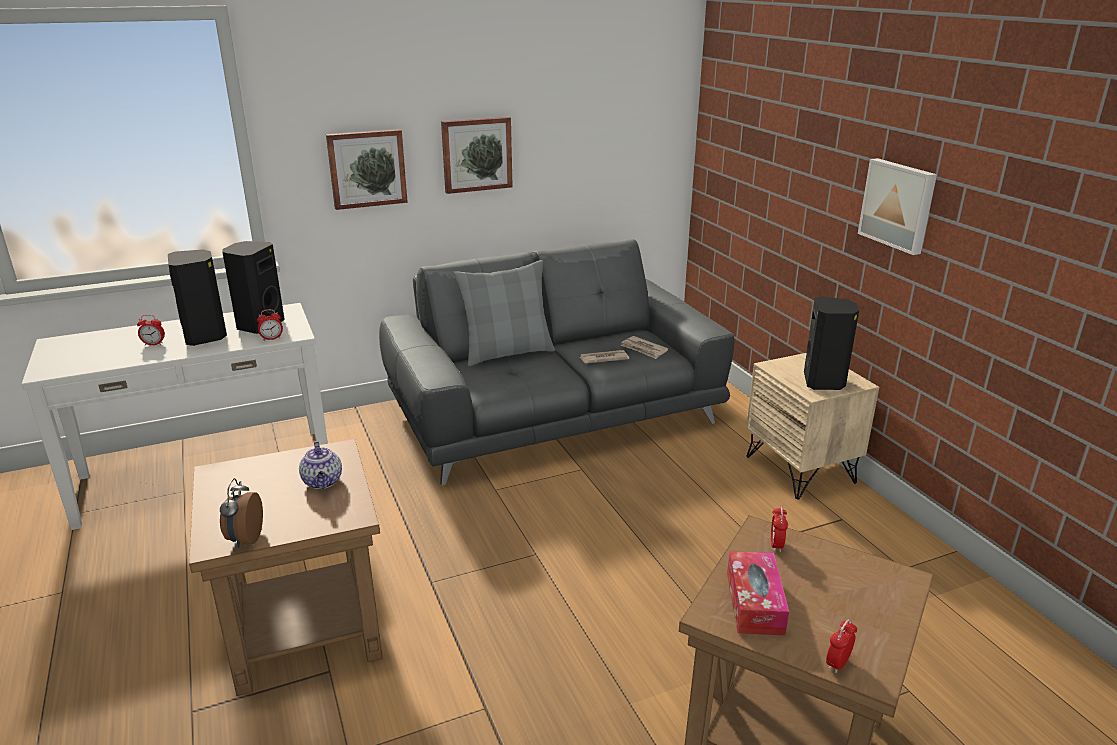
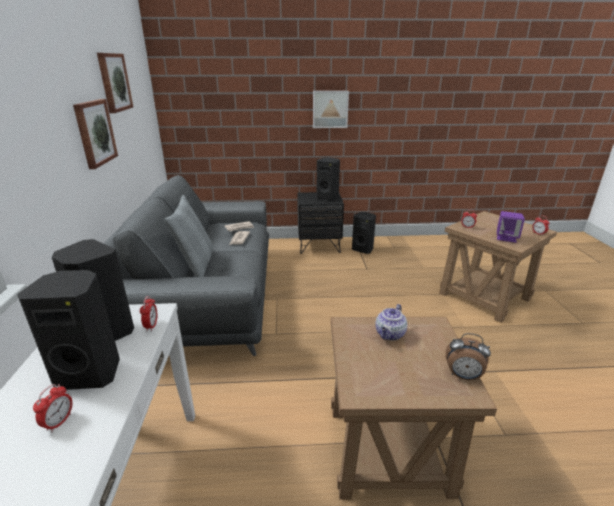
camera: 70 degrees left, 0 degrees up
teapot [299,441,342,489] -> teapot turned 120 degrees clockwise [375,304,407,340]
picture [326,129,408,210] -> picture moved to [97,53,133,113]
tissue box [727,551,789,635] -> purple speaker [497,211,525,243]
beige nightstand [746,353,879,500] -> black nightstand [297,192,344,254]
none -> black speaker [352,212,376,254]

